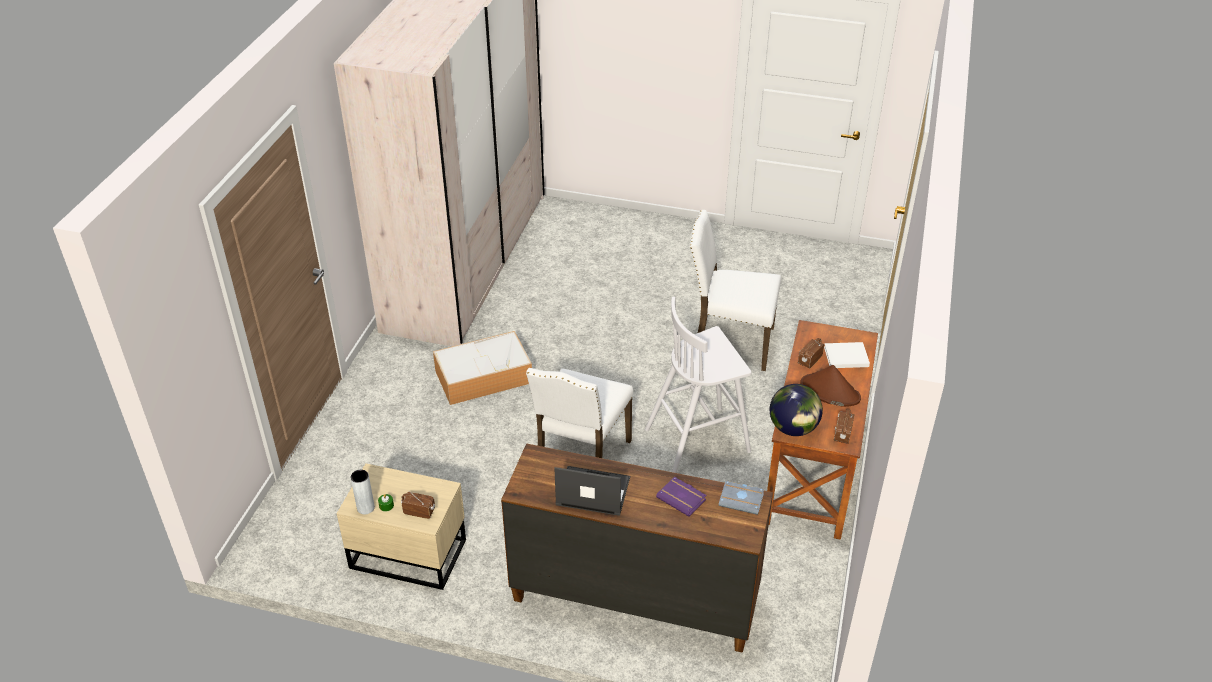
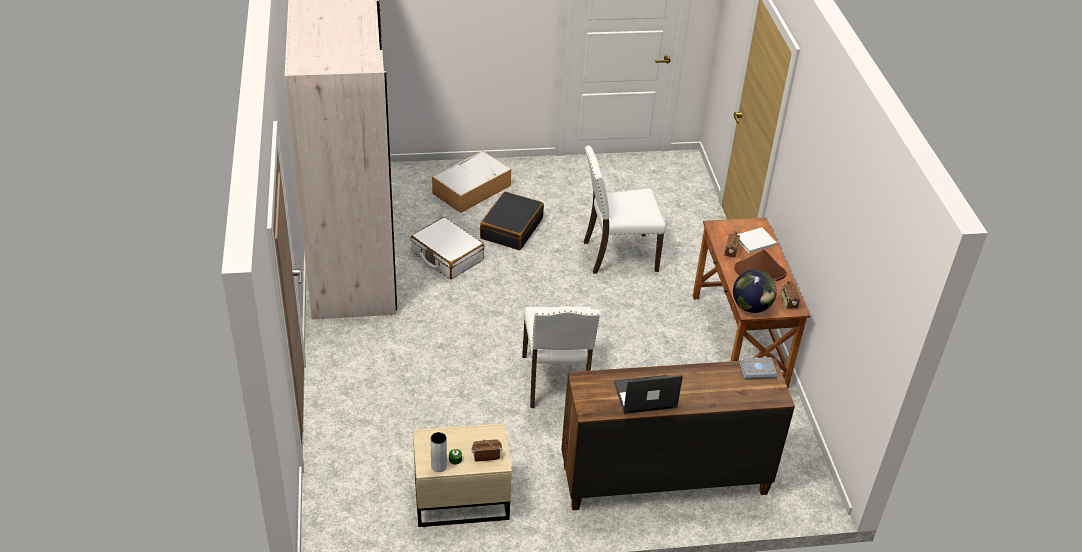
camera: 25 degrees left, 0 degrees up
storage box [433,331,532,405] -> storage box moved to [432,151,511,213]
white stool [645,297,752,473] -> none
purple book [656,477,706,517] -> none
none -> white suitcase [411,217,484,279]
none -> black suitcase [480,191,544,250]

